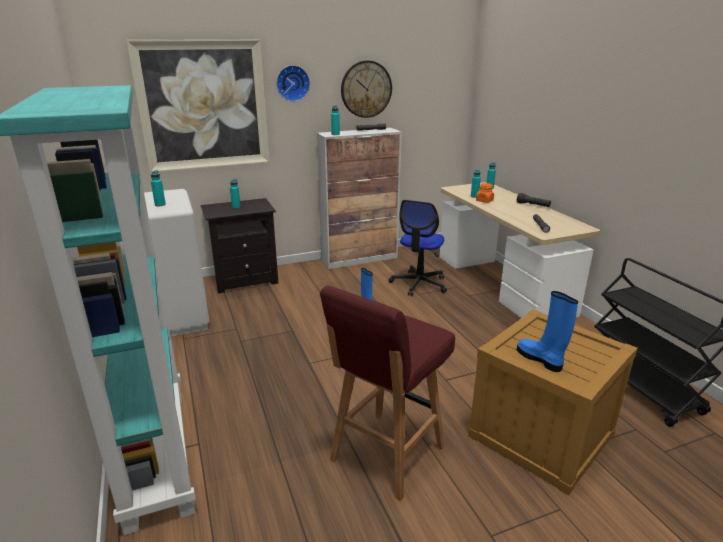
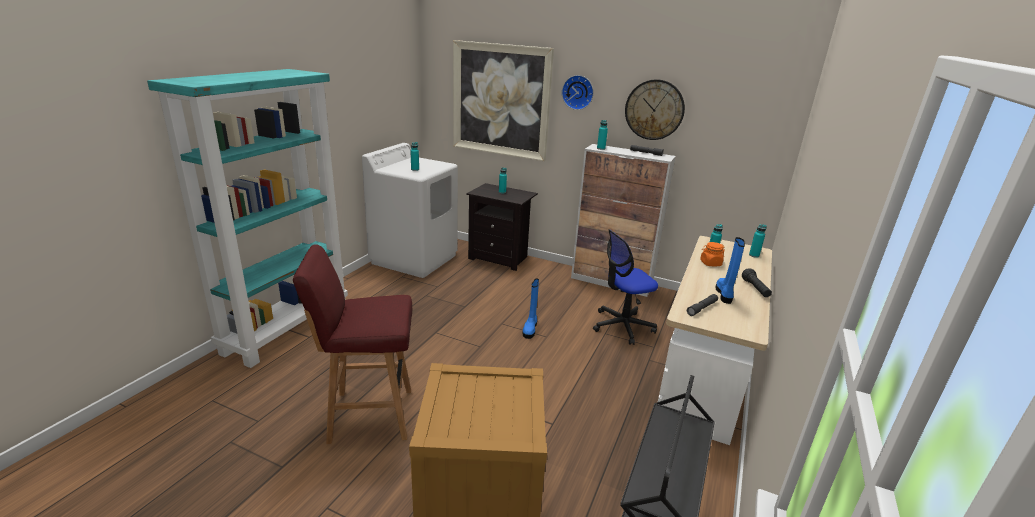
camera: 45 degrees right, 0 degrees up
blue boot [517,291,578,372] -> blue boot moved to [715,237,745,304]

